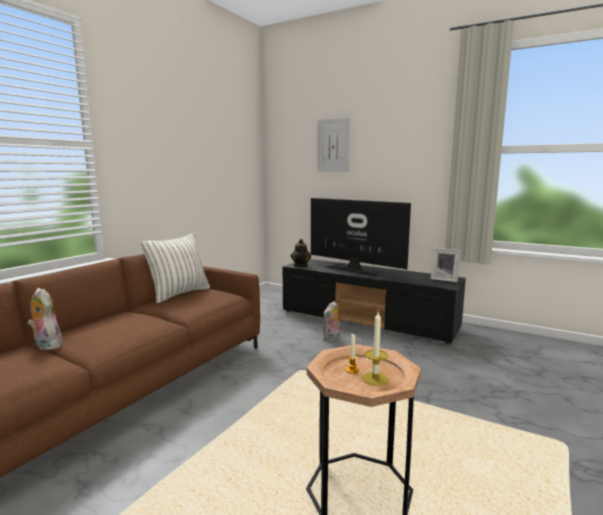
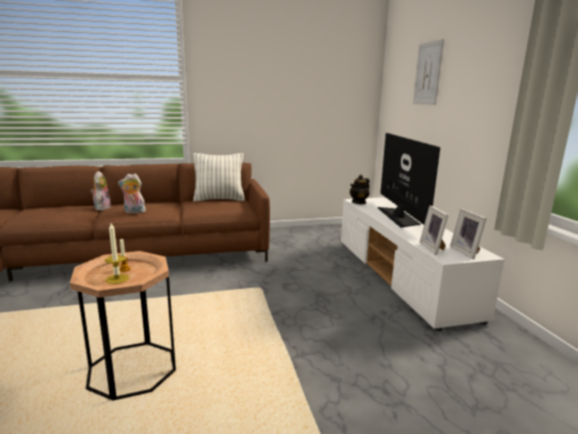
camera: 45 degrees right, 5 degrees up
black tv stand [283,259,466,345] -> white tv stand [341,197,505,331]
plush toy [323,301,340,341] -> plush toy moved to [118,174,146,214]
none -> picture frame [419,205,449,255]

